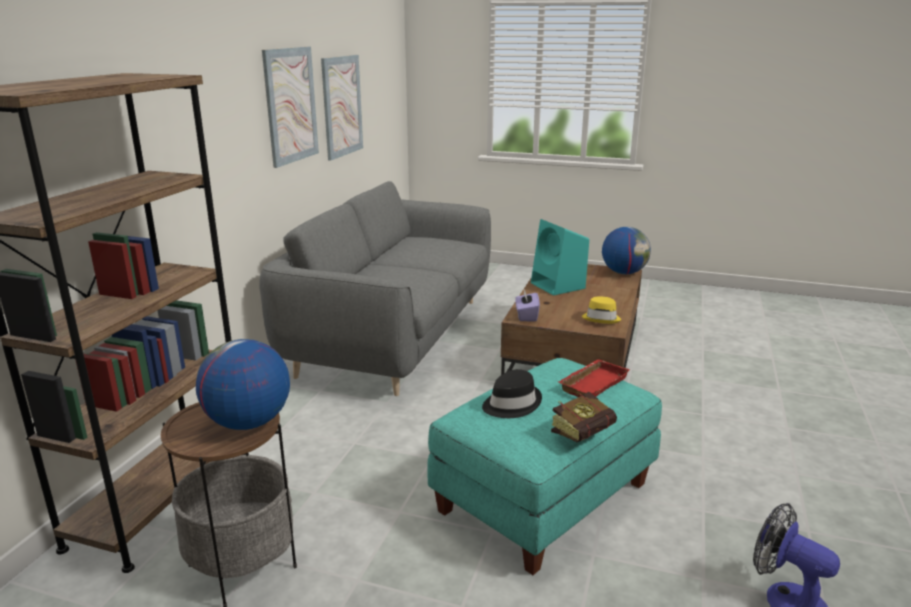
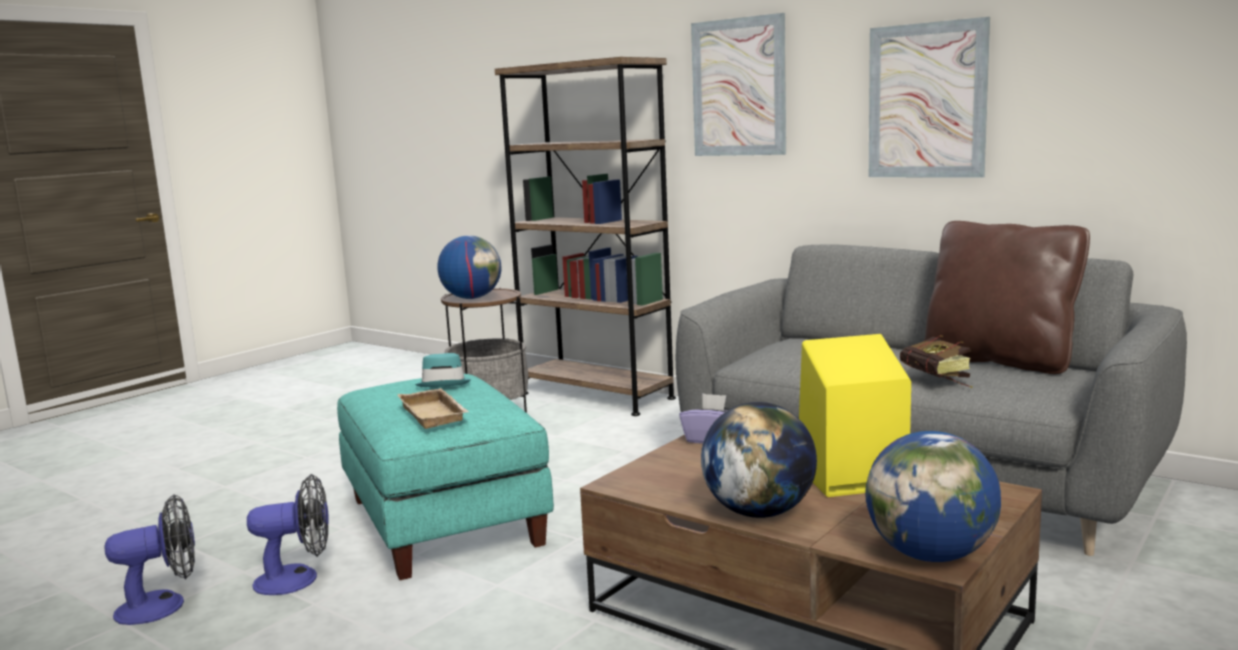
camera: 110 degrees right, 10 degrees down
picture [321,55,363,161] -> picture moved to [691,13,786,156]
black hat [482,369,542,418] -> turquoise hat [415,353,472,387]
turquoise speaker [531,219,589,296] -> yellow speaker [799,334,911,497]
book [551,392,617,442] -> book moved to [900,335,973,388]
red tray [559,359,630,397] -> beige tray [397,388,469,429]
yellow hat [582,296,621,324] -> none
none -> fan [247,474,329,595]
none -> globe [701,402,817,518]
none -> brown pillow [925,221,1090,374]

